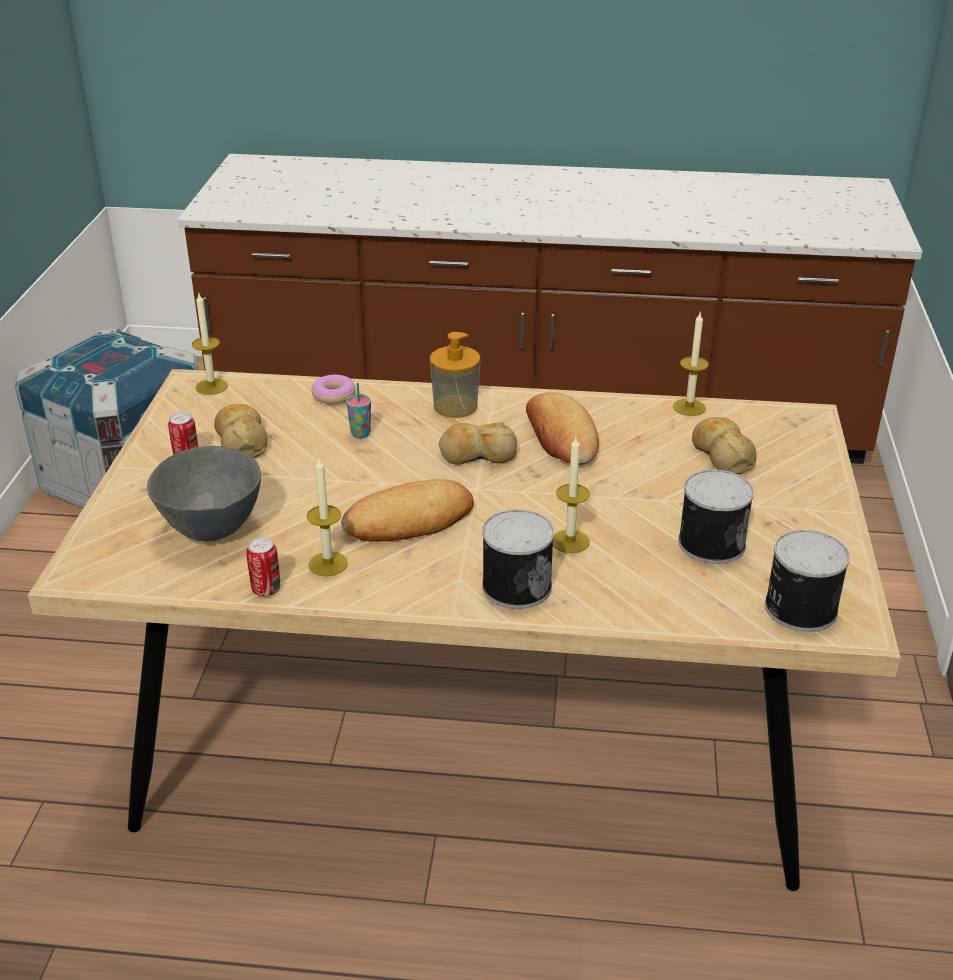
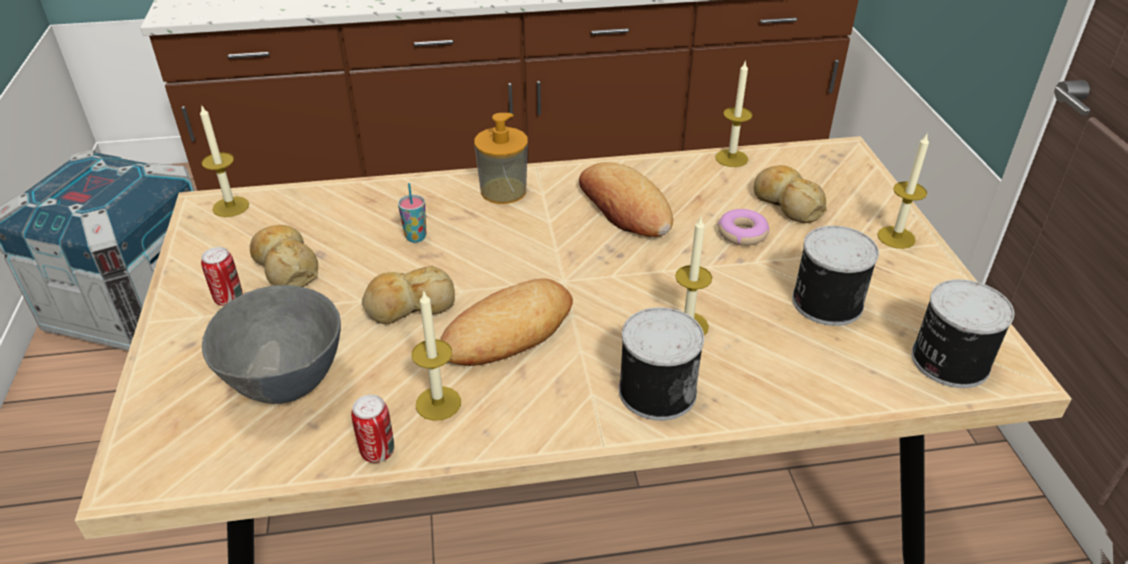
camera: 15 degrees left, 5 degrees up
donut [311,374,356,404] -> donut moved to [718,209,769,246]
bread [438,422,517,465] -> bread moved to [362,266,455,324]
none -> candle [877,134,929,249]

